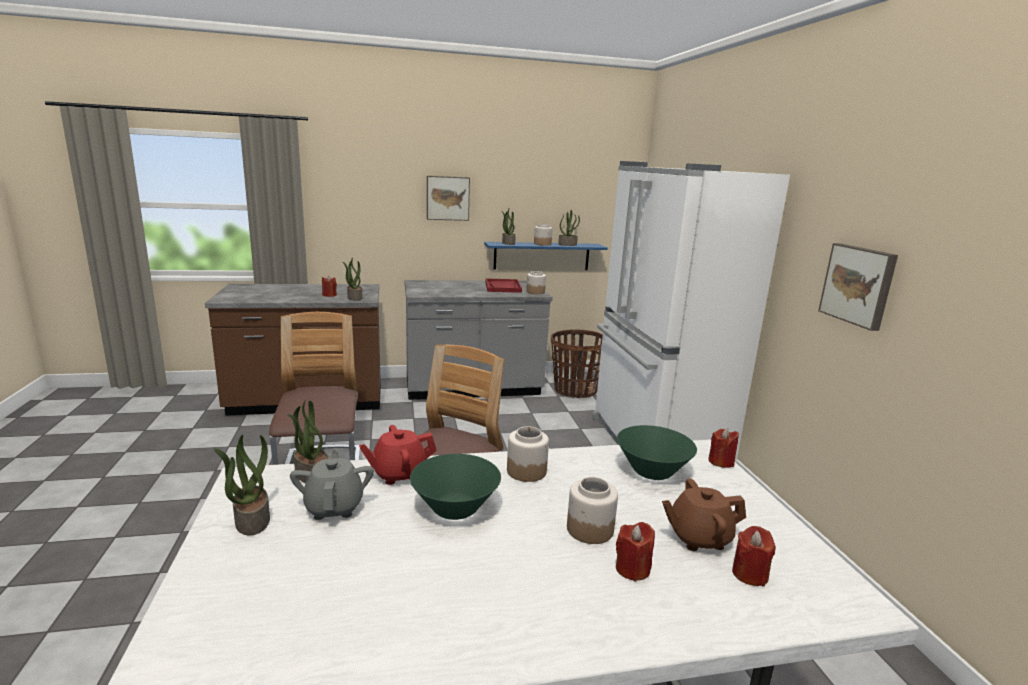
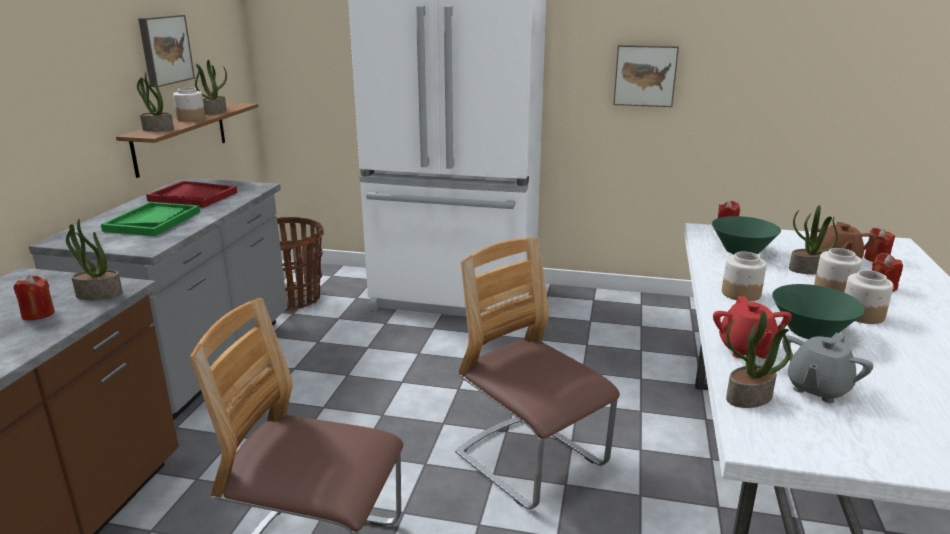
camera: 65 degrees left, 5 degrees up
potted plant [213,435,270,536] -> potted plant moved to [789,205,838,274]
grey teapot [290,450,374,520] -> grey teapot turned 60 degrees counterclockwise [782,333,873,403]
picture [427,176,470,221] -> picture moved to [138,15,195,87]
blue shelf [484,242,608,270] -> brown shelf [116,102,258,178]
jar [526,271,546,294] -> jar moved to [844,270,894,324]
none -> green tray [101,202,200,236]

